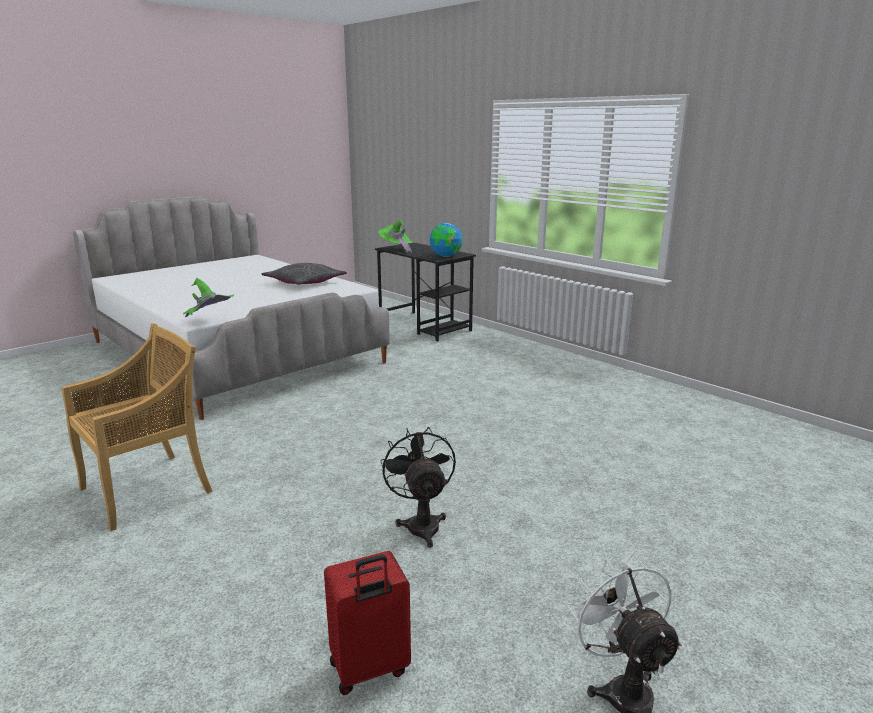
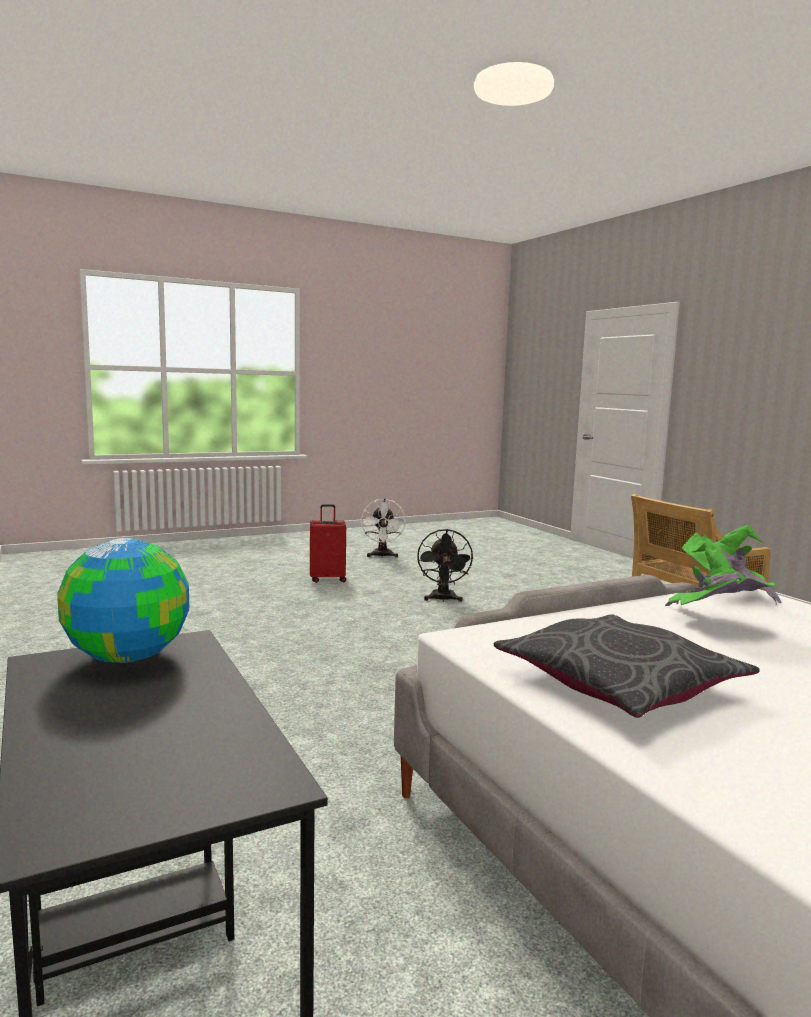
camera: 165 degrees left, 10 degrees down
red suitcase [324,551,411,695] -> red suitcase moved to [310,504,346,583]
green hat [378,220,413,253] -> green hat moved to [665,539,776,606]

